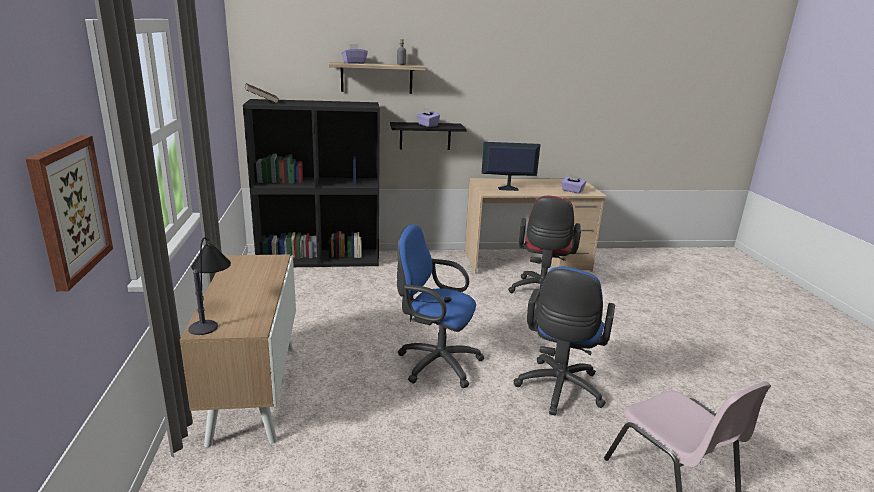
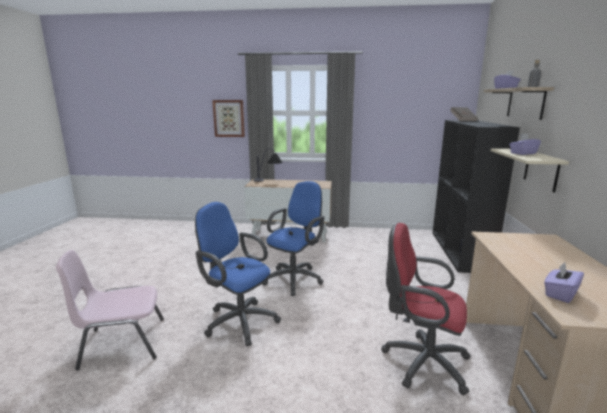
camera: 105 degrees right, 5 degrees down
black shelf [390,122,467,150] -> beige shelf [491,148,569,193]
monitor [482,142,540,191] -> none

